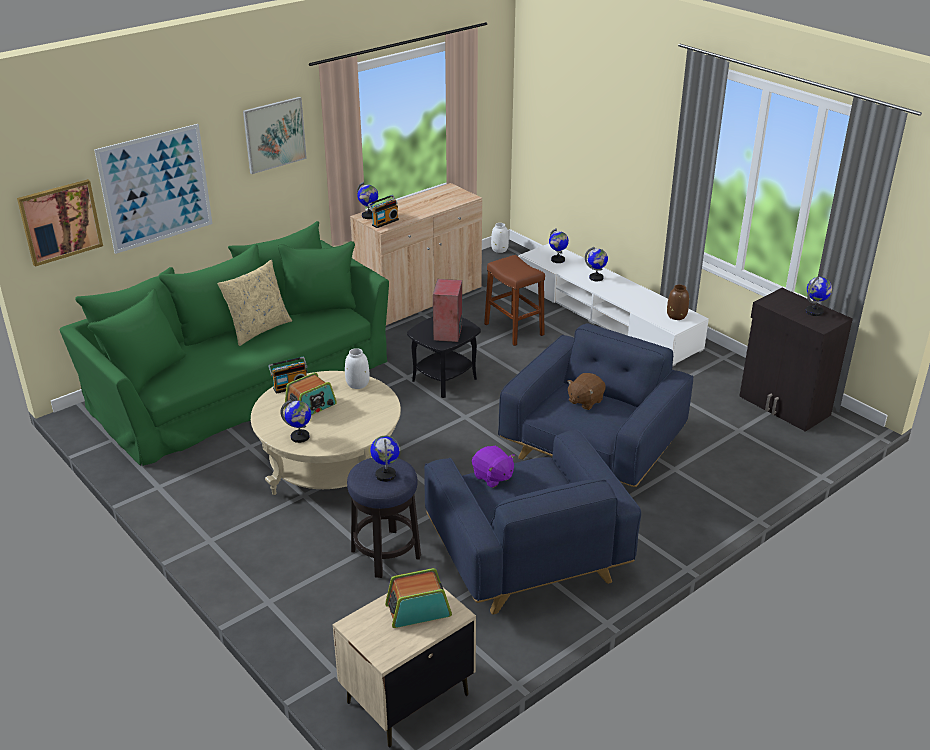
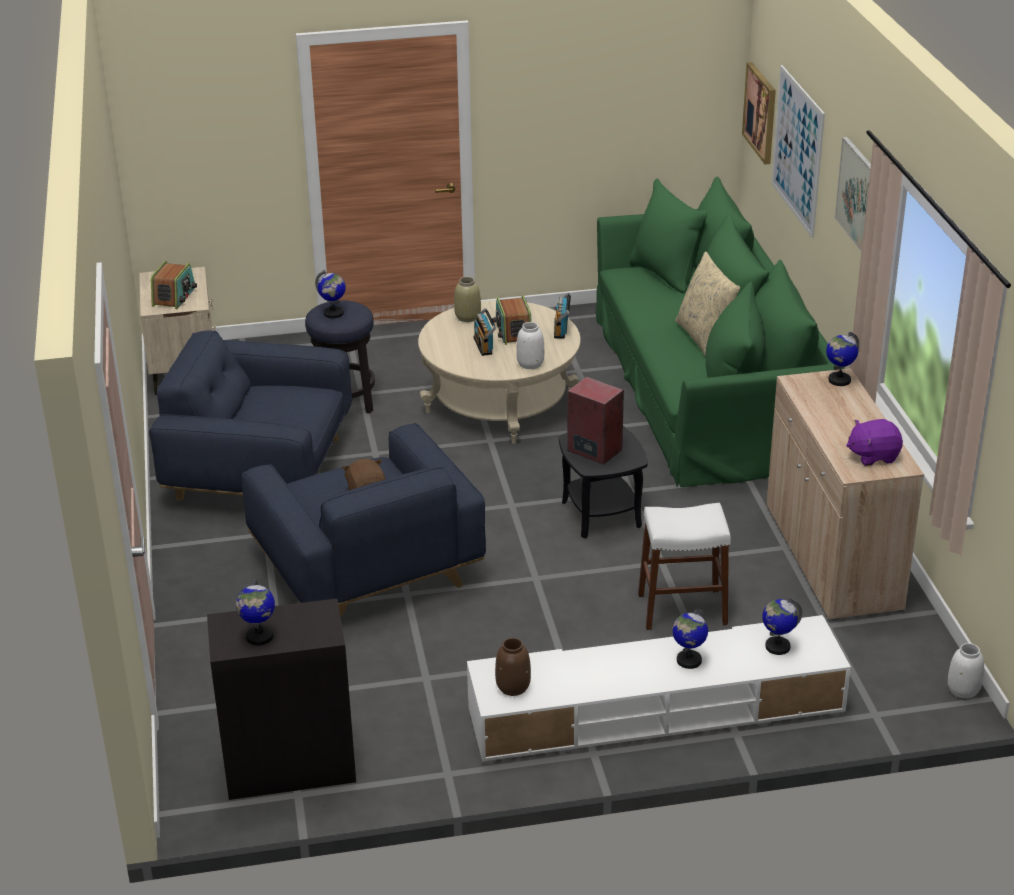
camera: 120 degrees right, 0 degrees up
globe [280,400,311,443] -> beige vase [454,277,481,322]
radio [368,195,399,228] -> radio moved to [473,308,496,356]
purple plush toy [472,446,515,488] -> purple plush toy moved to [846,419,903,466]
brown stool [484,255,545,346] -> white stool [638,503,731,630]

